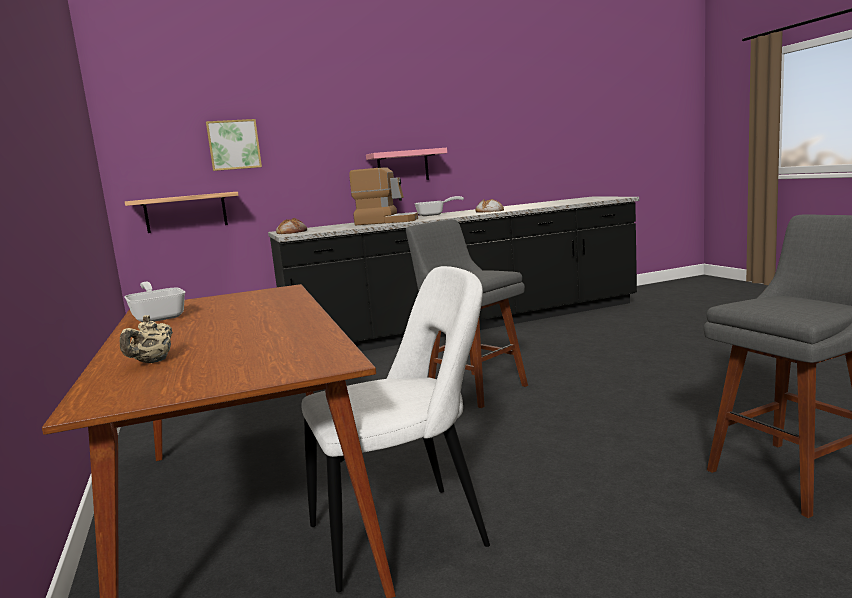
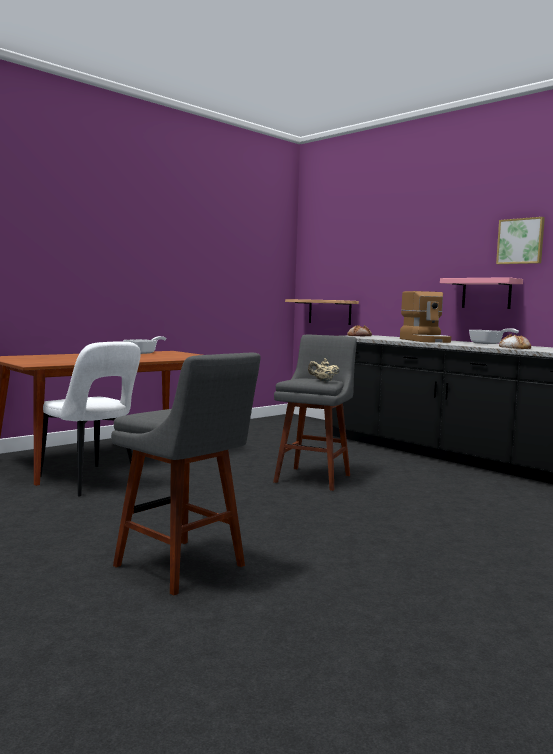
camera: 65 degrees right, 5 degrees down
beige teapot [120,315,173,363] -> beige teapot moved to [308,358,340,382]
picture [206,119,262,171] -> picture moved to [496,217,545,264]

